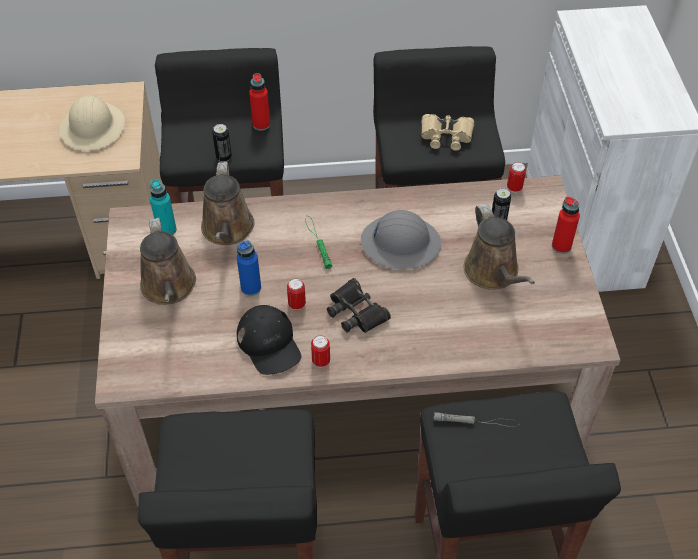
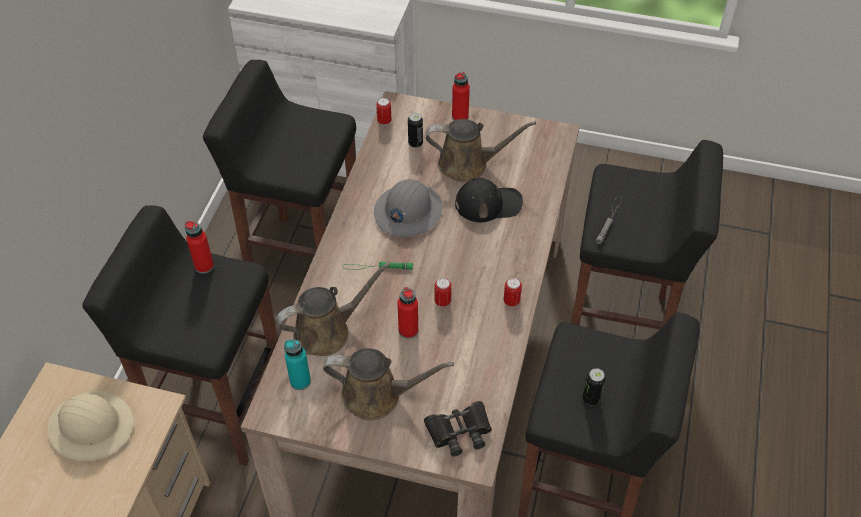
camera: 70 degrees left, 0 degrees up
brown watering can [201,162,255,245] -> brown watering can turned 45 degrees counterclockwise [276,262,391,356]
can [212,124,232,162] -> can moved to [582,368,606,405]
blue bottle [237,240,261,296] -> red bottle [397,287,418,339]
black cap [237,305,301,375] -> black cap moved to [455,178,523,222]
black binoculars [327,278,391,333] -> black binoculars moved to [424,401,492,456]
beige binoculars [421,114,474,151] -> none

